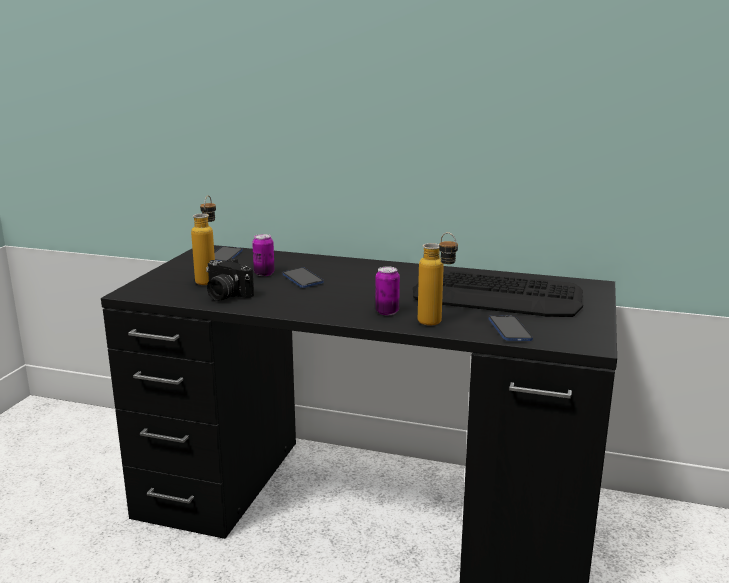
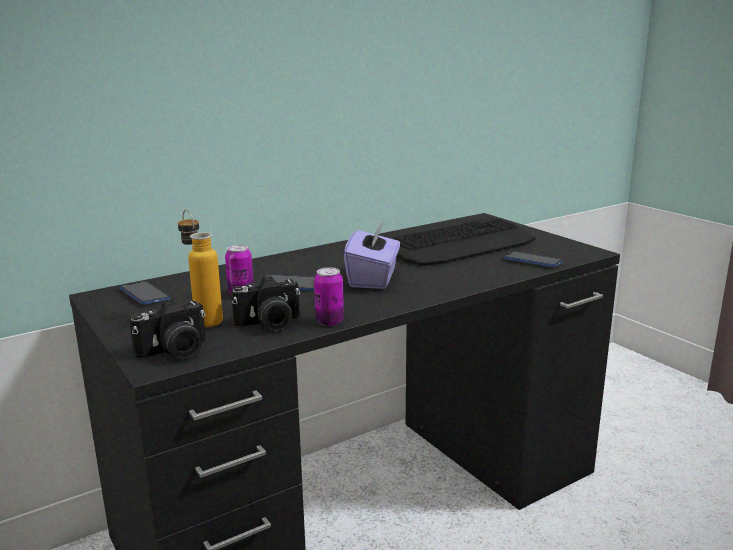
camera: 50 degrees left, 0 degrees up
can [375,266,400,315] -> can moved to [314,267,344,326]
bottle [418,232,458,326] -> none
none -> camera [129,299,206,359]
none -> purple tissue box [344,221,400,289]

